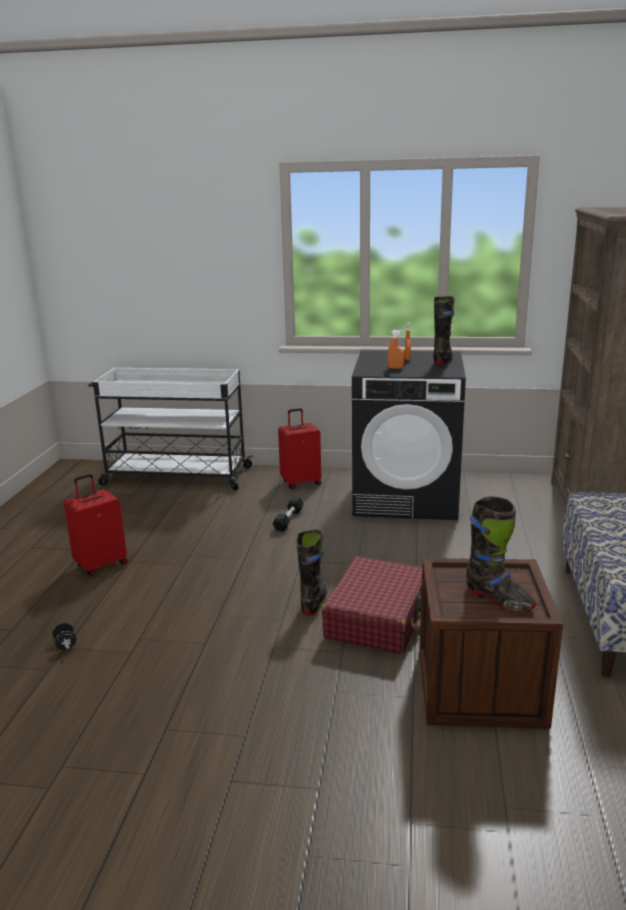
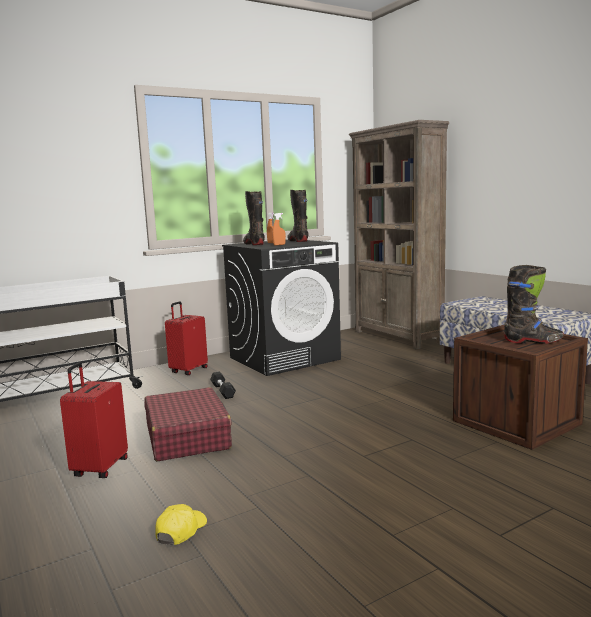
camera: 40 degrees left, 10 degrees down
black dumbbell [52,622,77,650] -> yellow cap [155,504,207,545]
black boot [297,530,327,615] -> black boot moved to [243,191,265,245]
red suitcase [322,556,422,654] -> red suitcase moved to [144,387,232,461]

